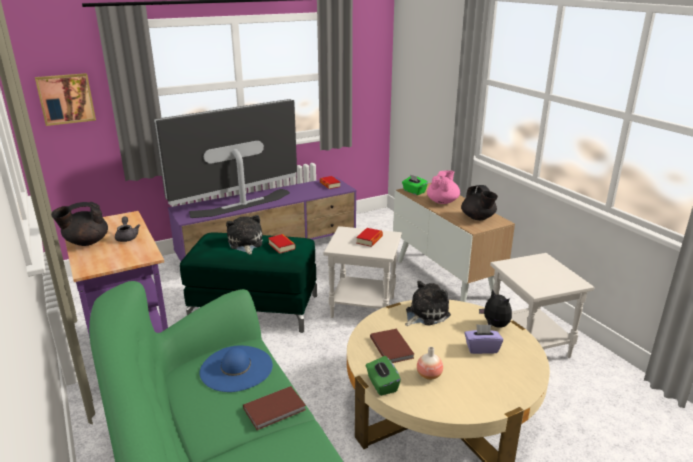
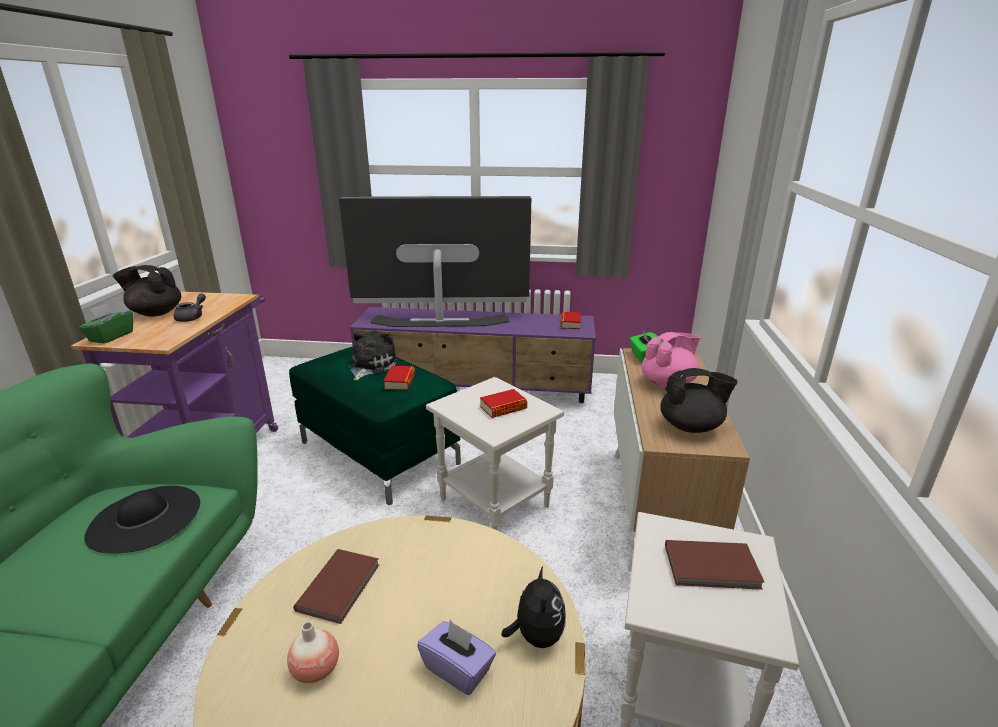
camera: 35 degrees right, 0 degrees up
picture [35,73,96,126] -> none
blue hat [199,346,273,392] -> black hat [84,486,200,554]
brown book [243,386,306,430] -> brown book moved to [665,540,765,590]
green tissue box [366,356,401,396] -> green tissue box moved to [79,303,133,344]
plush toy [405,281,451,326] -> none
black teapot [461,185,498,220] -> black teapot turned 105 degrees counterclockwise [660,368,738,433]

